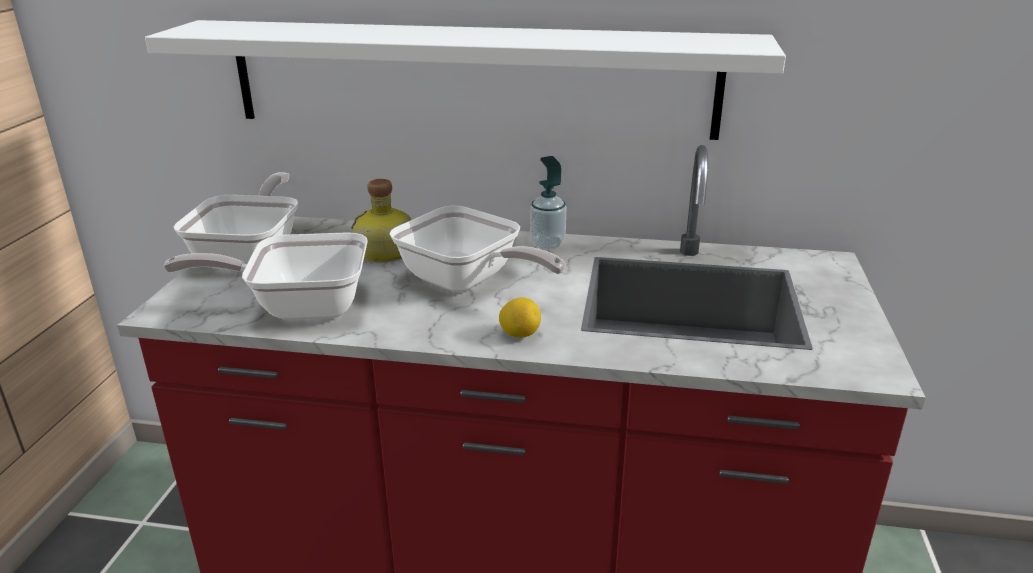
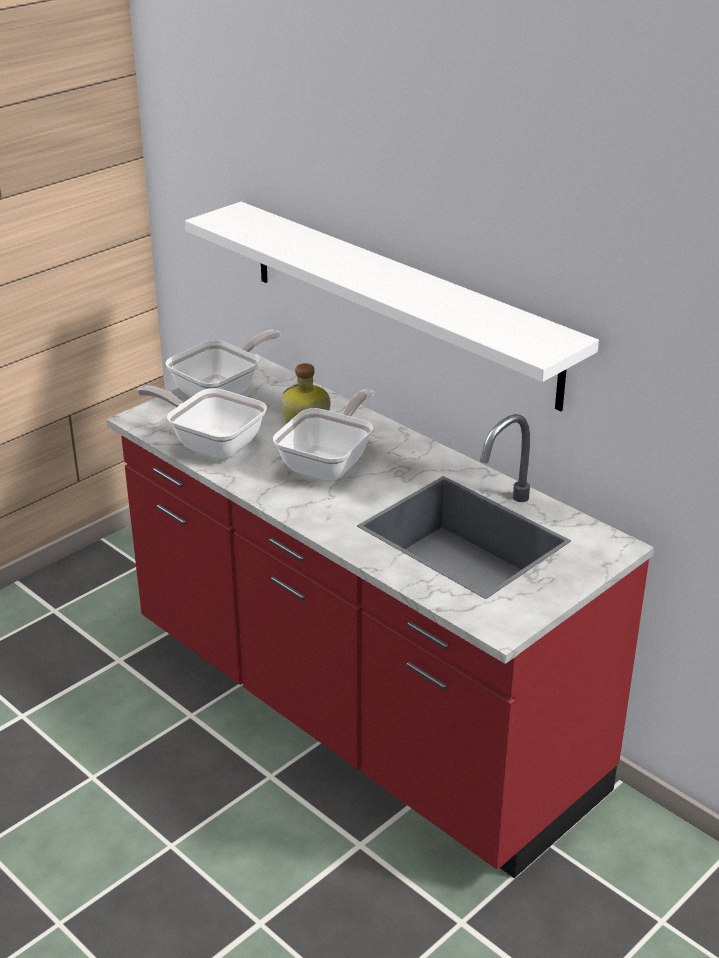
camera: 35 degrees right, 5 degrees up
frying pan [389,206,565,292] -> frying pan turned 135 degrees counterclockwise [273,389,374,482]
lemon [499,297,541,338] -> none
soap dispenser [530,156,566,250] -> none

